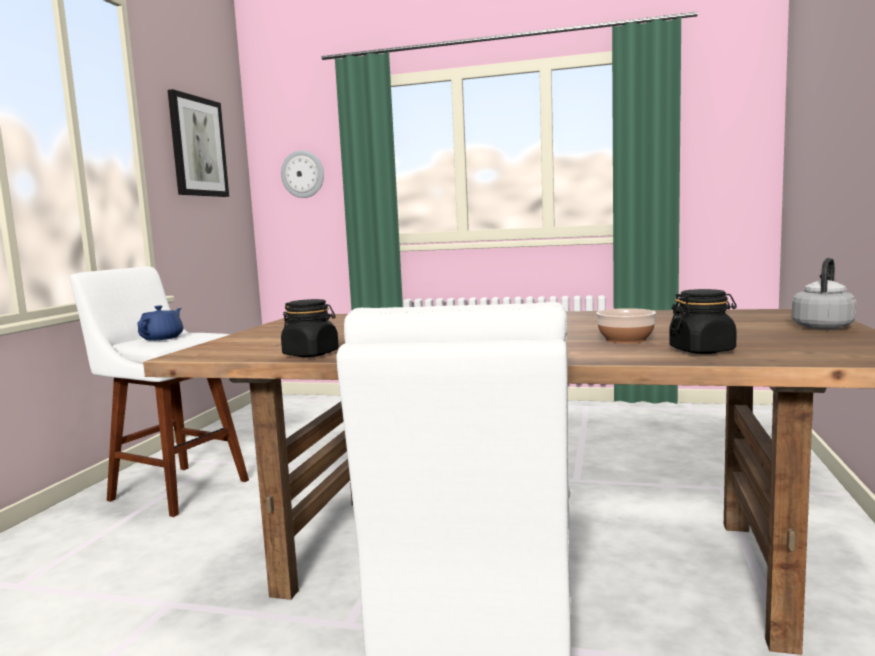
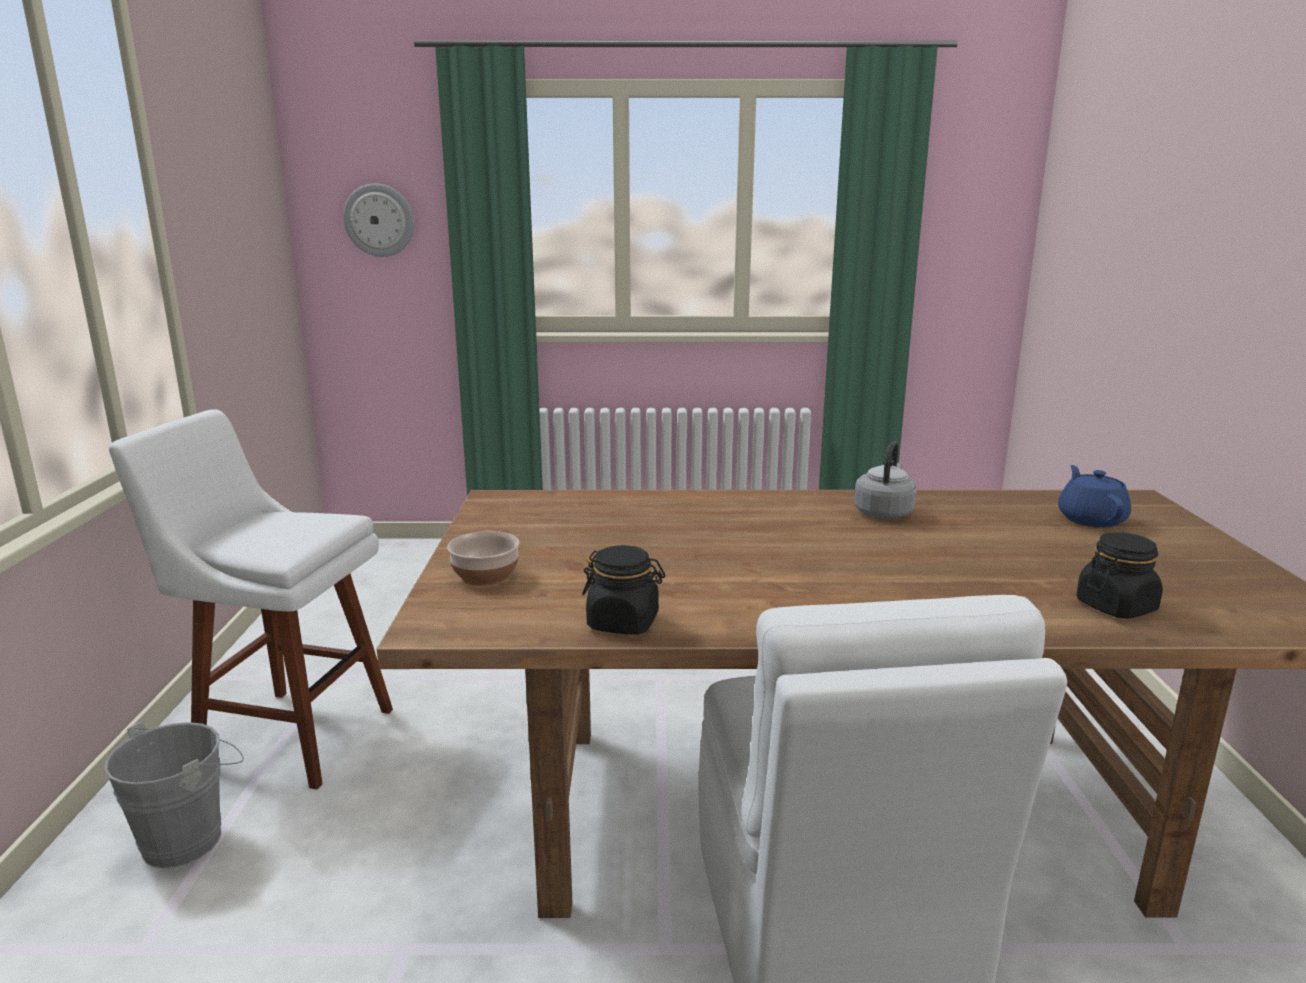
camera: 15 degrees left, 10 degrees up
blue teapot [137,305,183,340] -> blue teapot moved to [1058,465,1131,528]
picture [168,89,229,197] -> none
bowl [596,308,656,344] -> bowl moved to [447,531,520,586]
grey kettle [792,258,857,329] -> grey kettle moved to [854,441,917,519]
none -> grey bucket [104,722,244,868]

